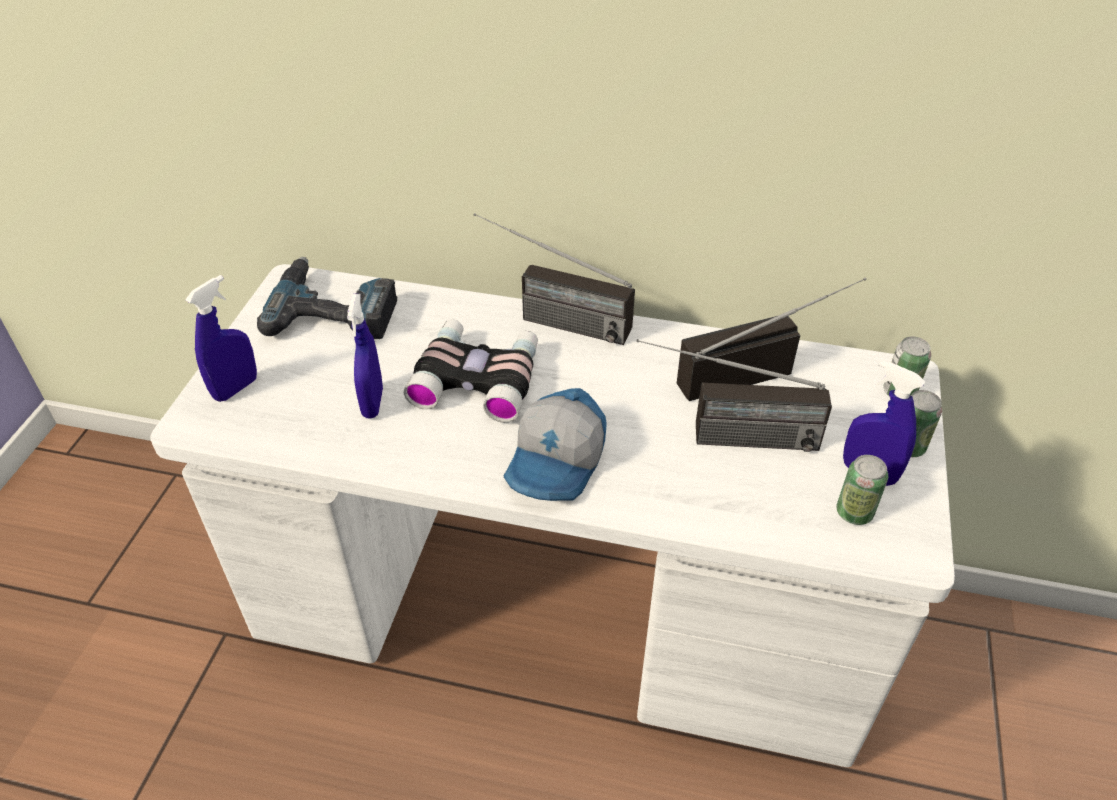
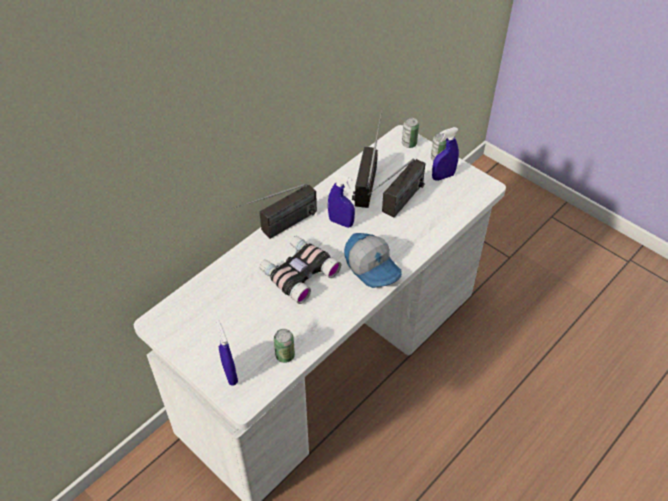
camera: 60 degrees left, 5 degrees up
power drill [257,257,397,339] -> none
blue spray bottle [347,294,383,419] -> blue spray bottle moved to [328,173,355,228]
can [836,455,888,525] -> can moved to [274,329,295,363]

